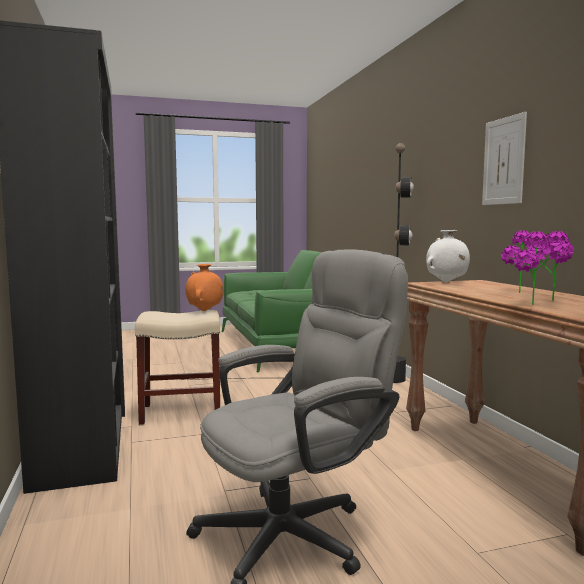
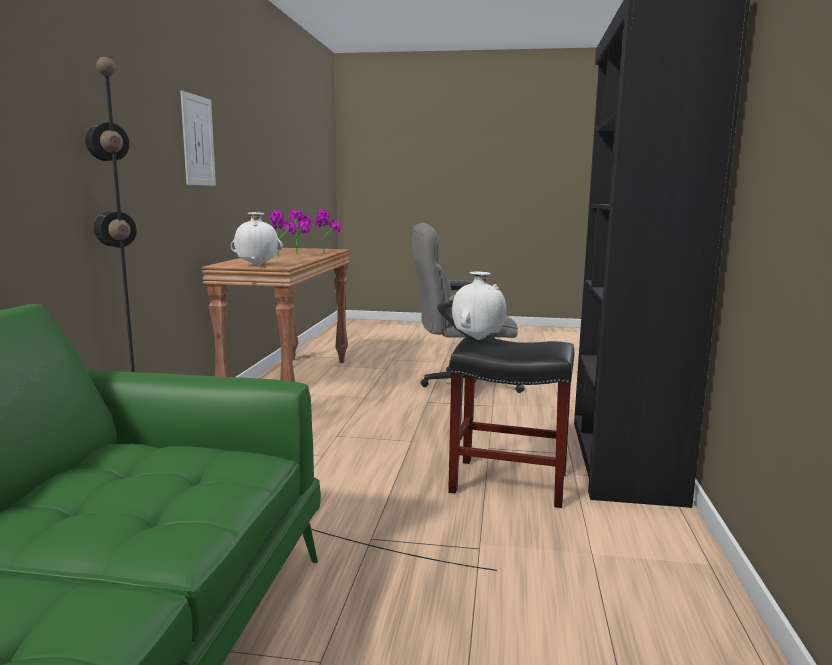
camera: 155 degrees left, 5 degrees up
beige stool [135,310,220,426] -> black stool [448,336,574,508]
orange vase [185,264,224,311] -> white vase [452,271,506,340]

